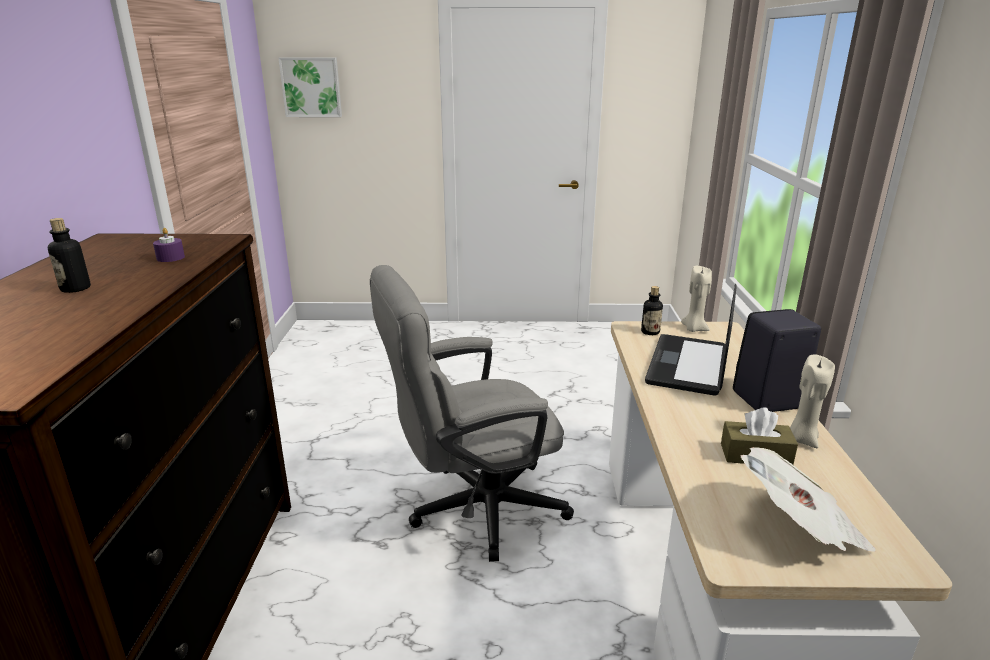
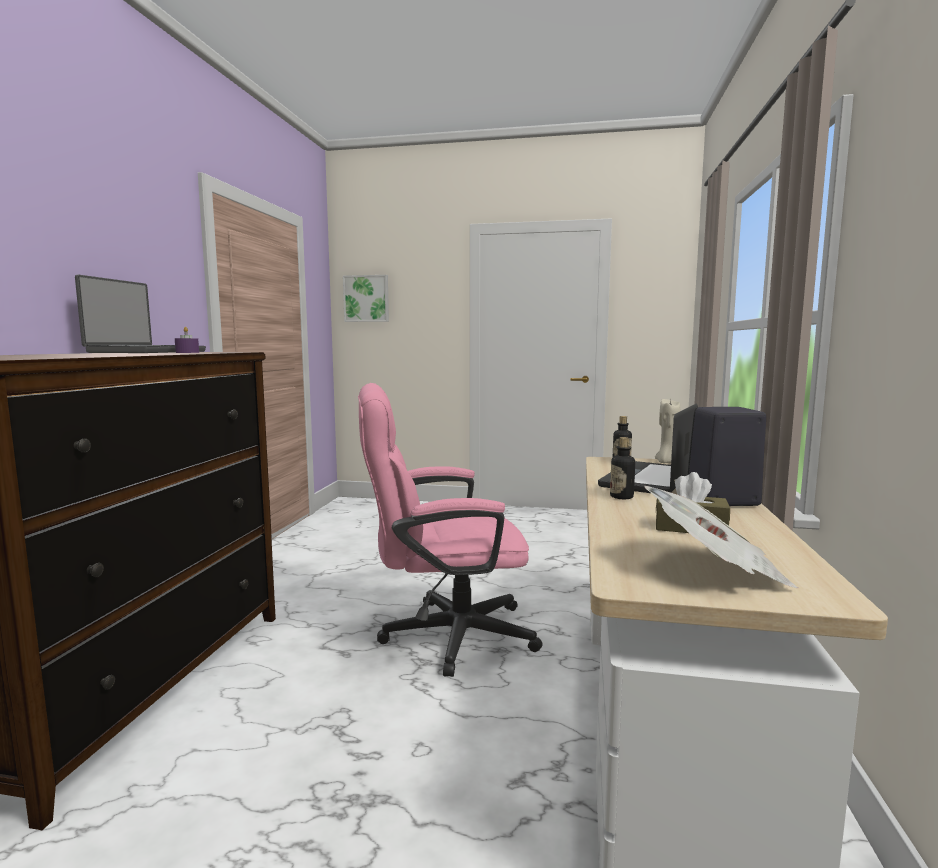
camera: 10 degrees right, 15 degrees down
bottle [48,218,91,293] -> bottle moved to [610,437,635,499]
grey office chair [370,265,574,562] -> pink office chair [358,383,543,677]
beige candle [790,354,835,448] -> none
none -> laptop [75,275,206,353]

